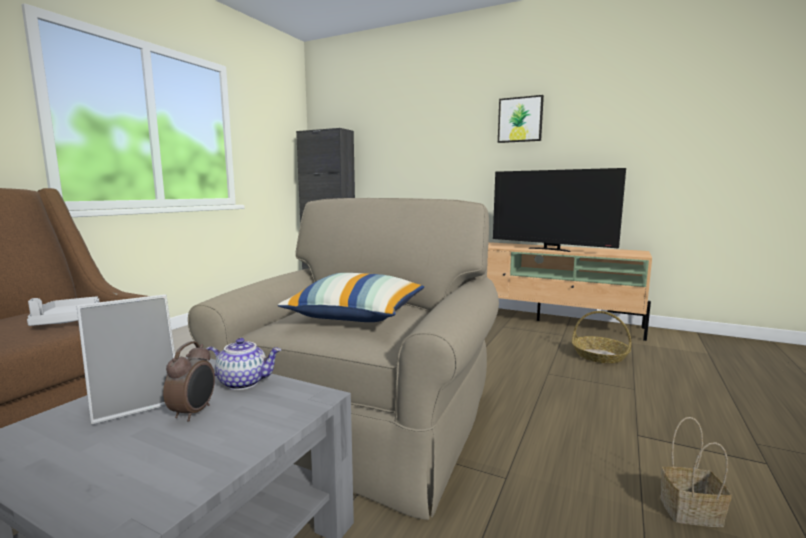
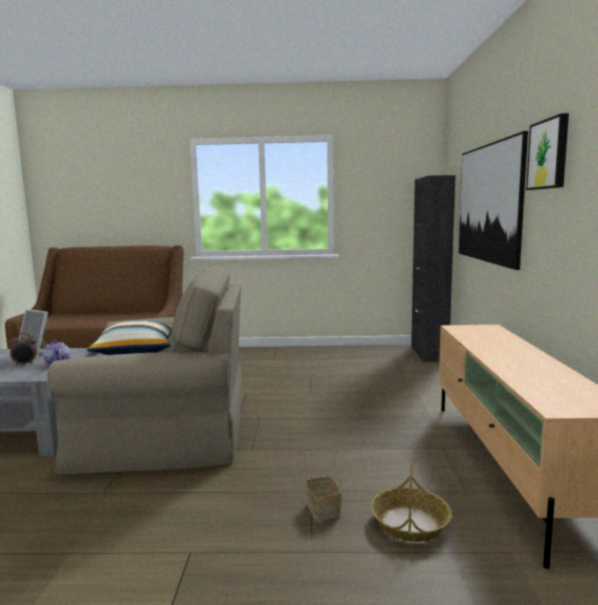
camera: 65 degrees right, 0 degrees up
grey tray [27,296,100,326] -> none
television [493,168,626,252] -> none
basket [660,417,732,527] -> basket moved to [305,447,342,521]
none -> picture [459,131,528,270]

